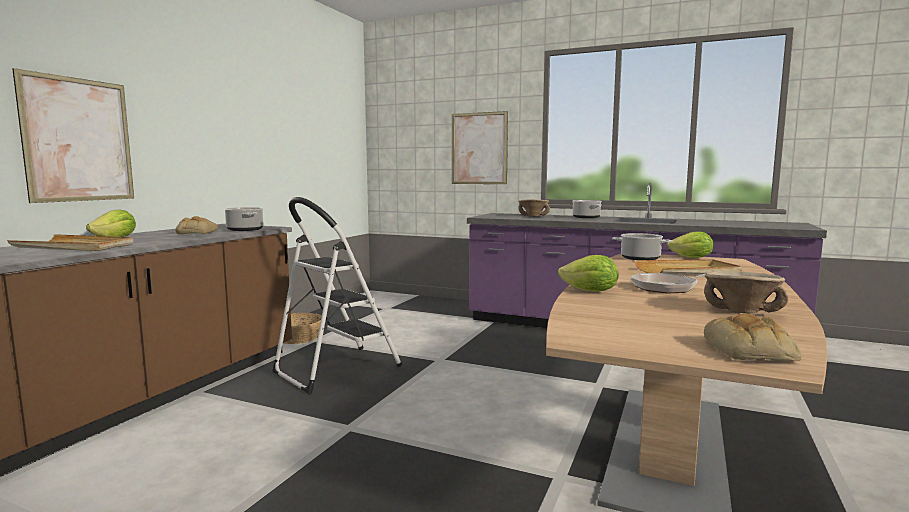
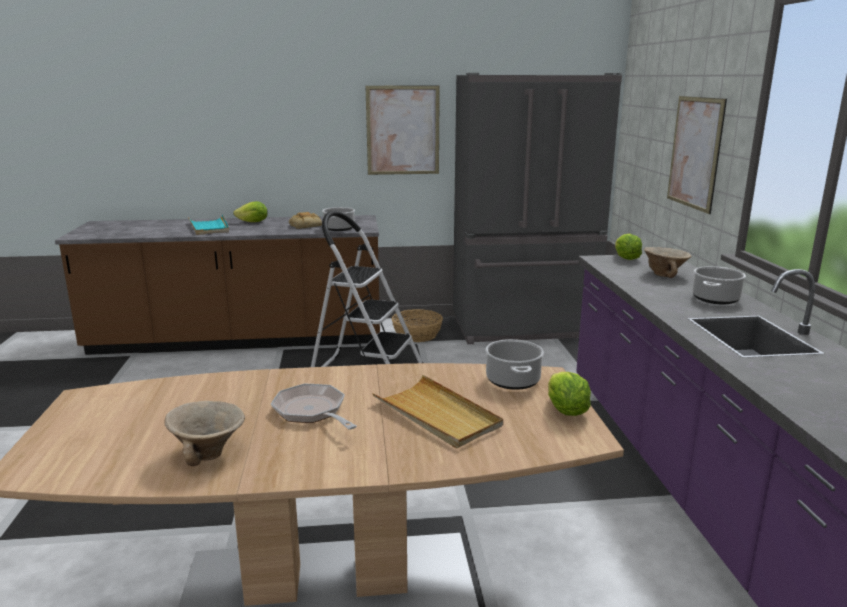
camera: 60 degrees right, 10 degrees up
beige tray [7,234,133,251] -> turquoise tray [189,214,229,235]
picture [12,68,134,203] -> picture moved to [365,86,440,175]
lettuce [558,255,618,292] -> lettuce moved to [615,234,642,260]
bread [704,314,801,361] -> none
none -> grey fridge [453,73,622,344]

